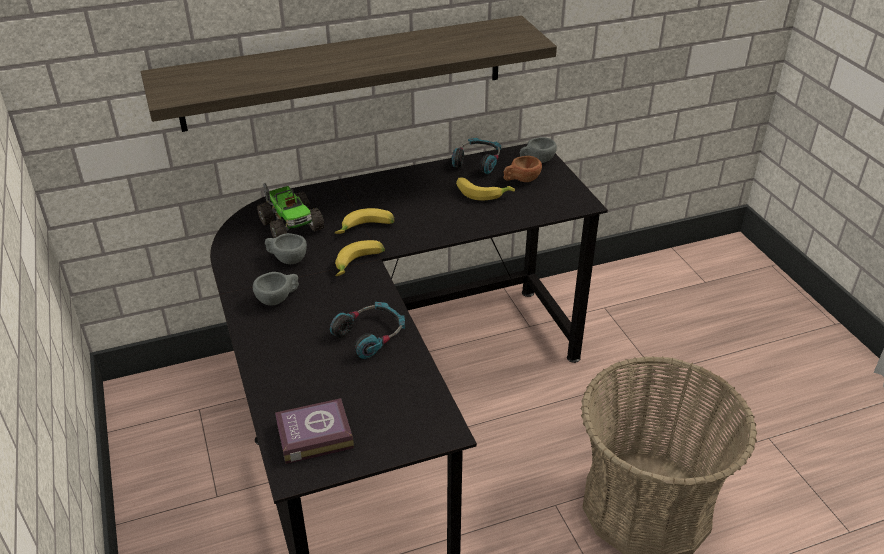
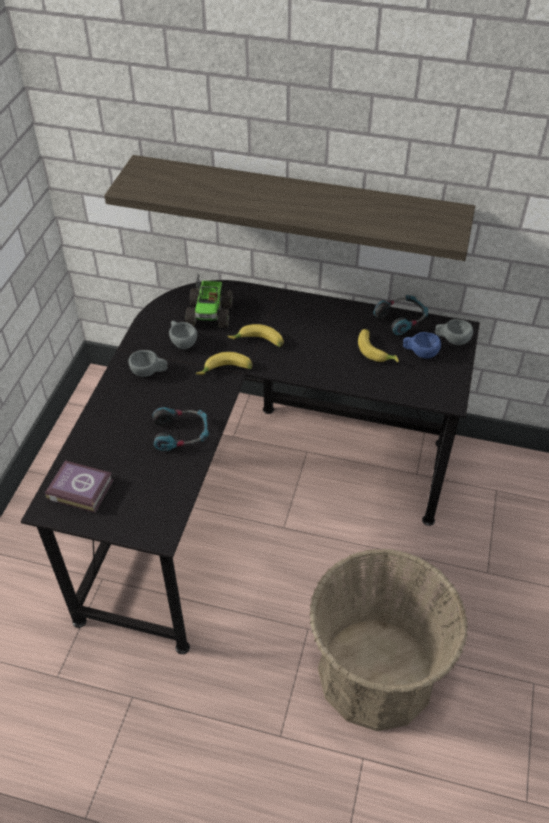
camera: 35 degrees right, 10 degrees up
brown cup [504,156,542,182] -> blue cup [403,332,441,359]

